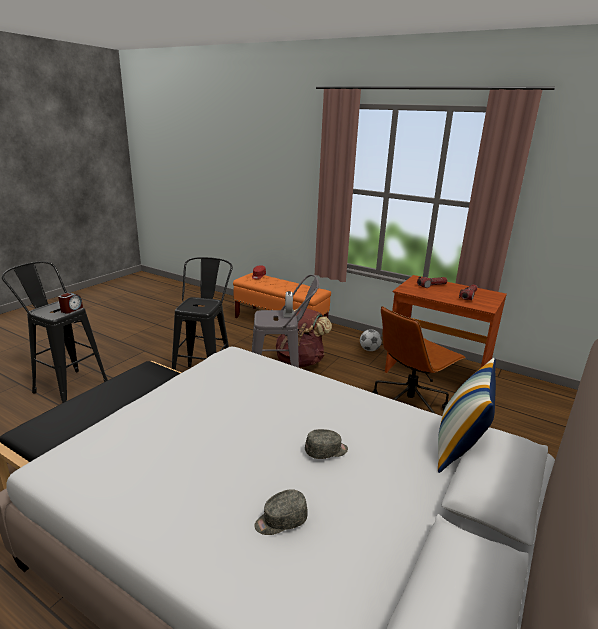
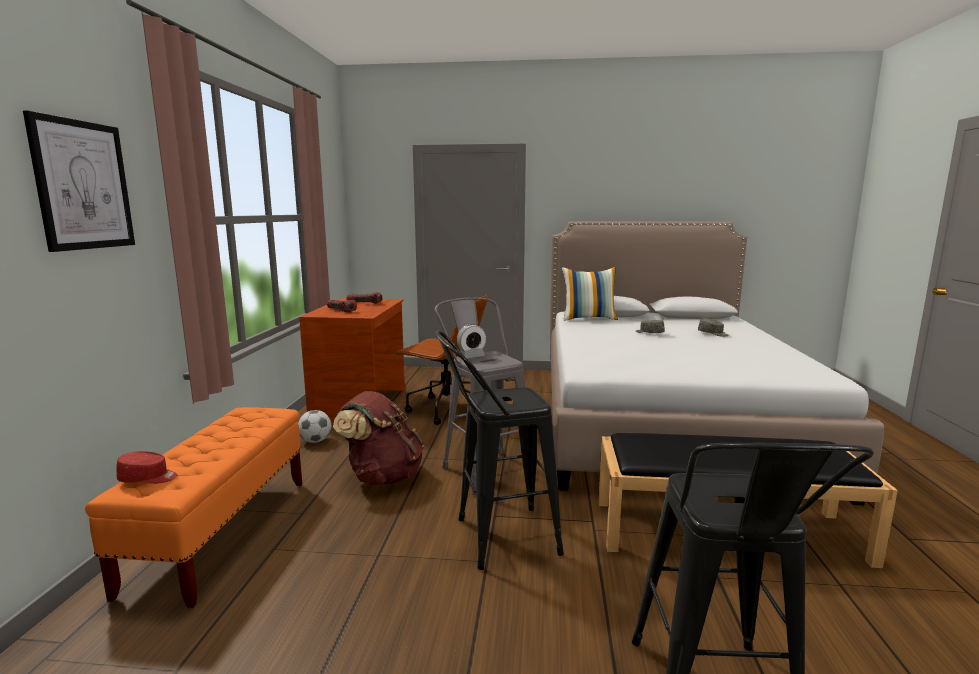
camera: 115 degrees left, 10 degrees down
alarm clock [58,293,83,314] -> none
none -> picture [23,110,135,252]

